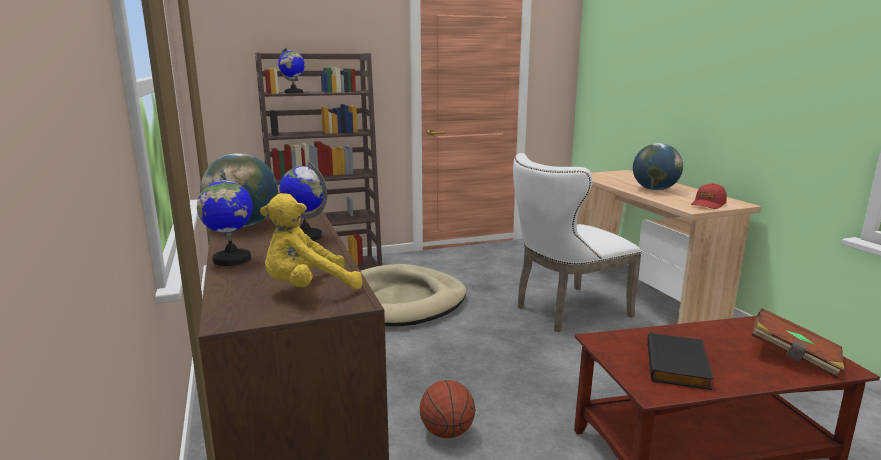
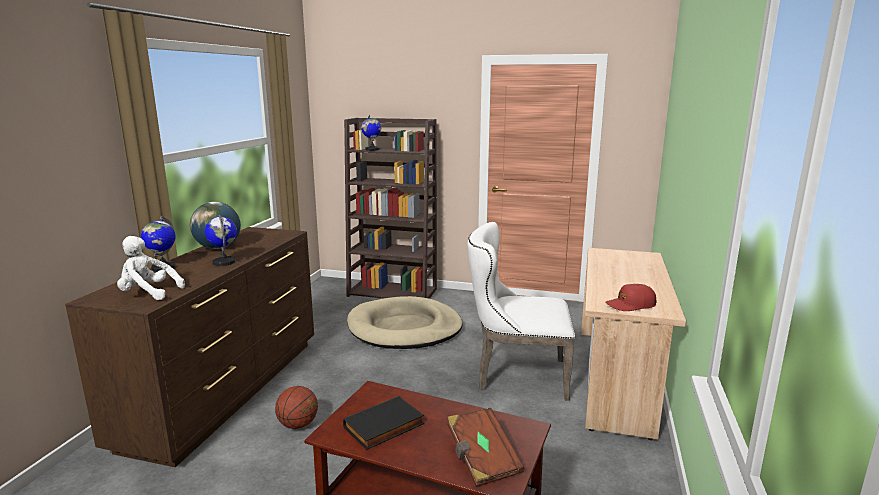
camera: 35 degrees right, 0 degrees up
yellow plush toy [260,193,363,290] -> white plush toy [117,236,185,300]
globe [633,143,683,191] -> none

